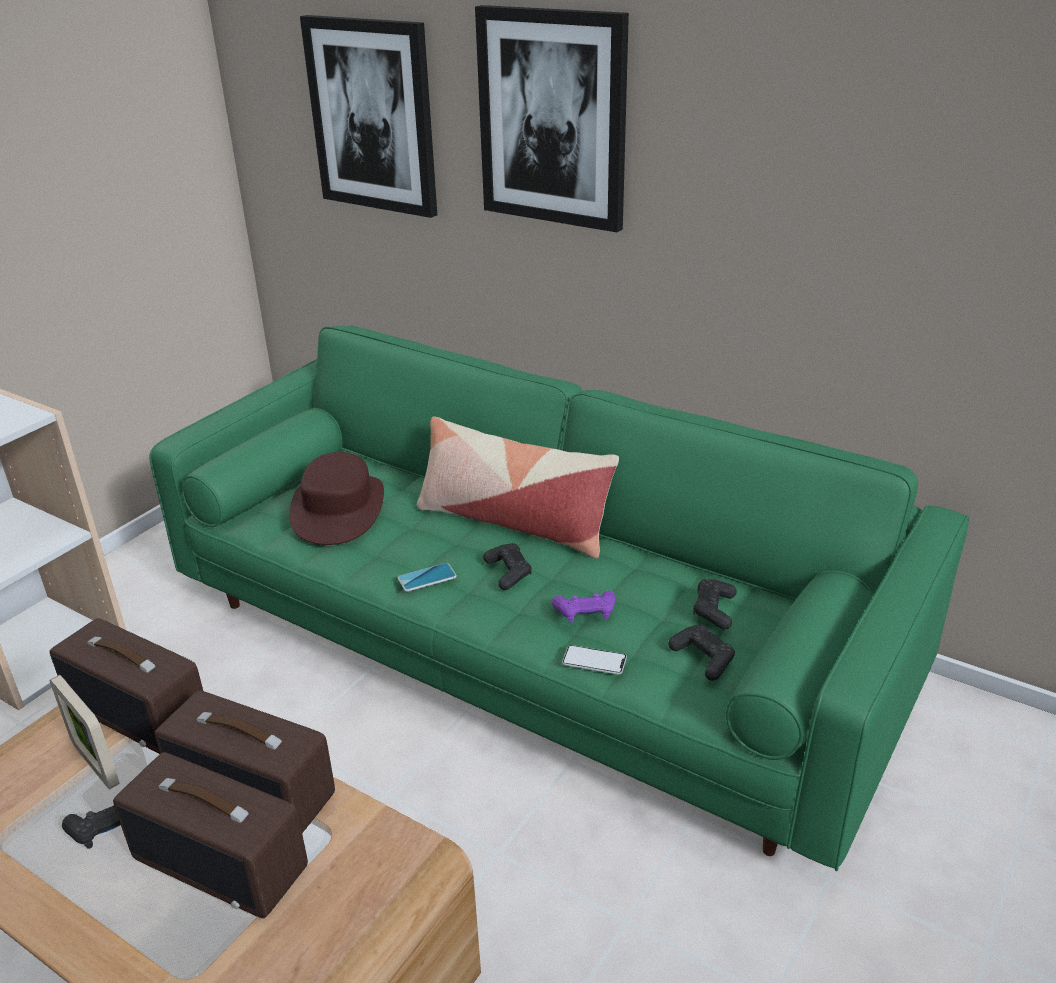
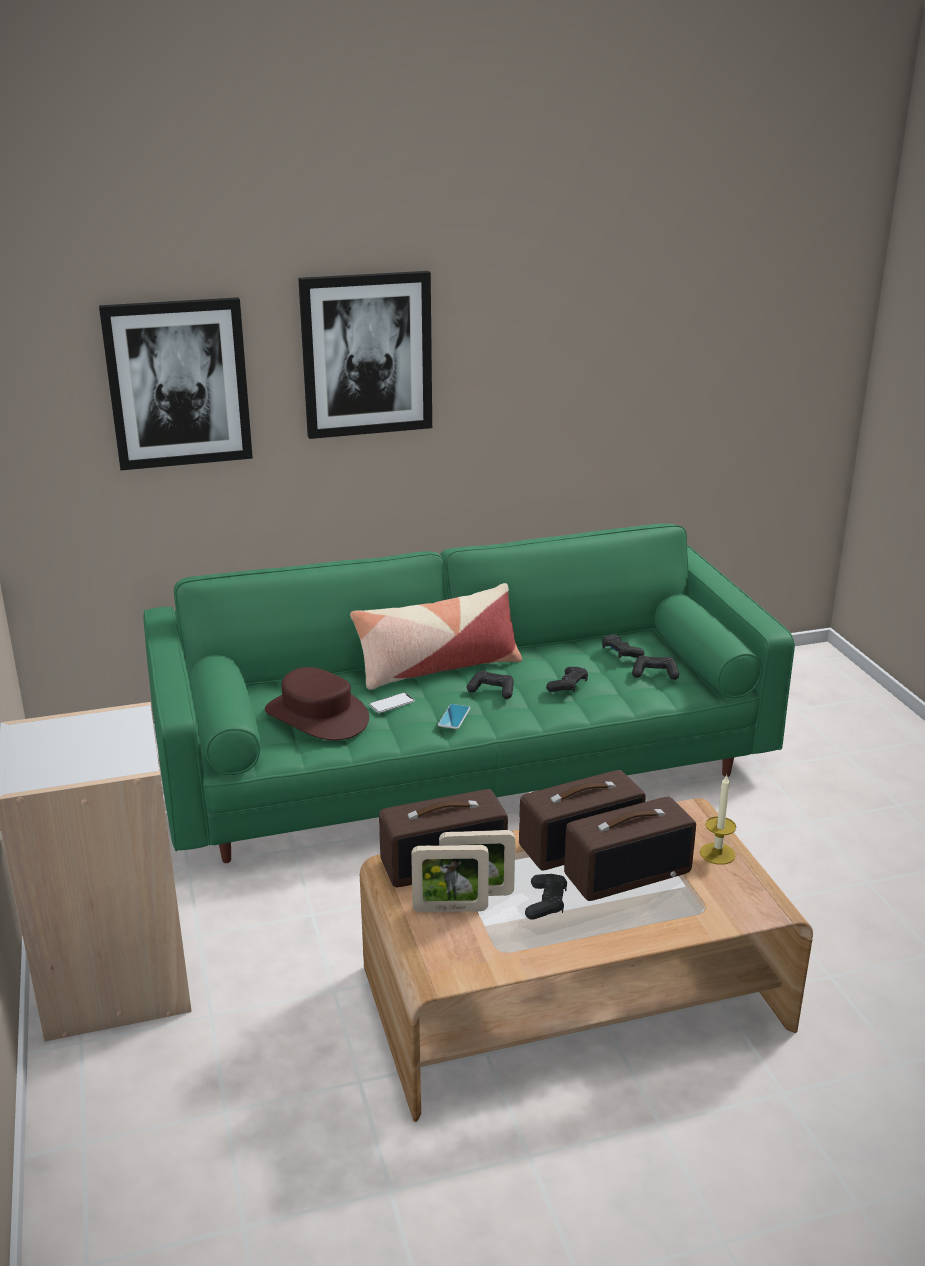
camera: 50 degrees left, 5 degrees down
purple game controller [552,590,615,623] -> black game controller [546,667,588,692]
phone [562,645,627,675] -> phone moved to [369,692,415,713]
none -> picture frame [411,845,489,912]
none -> candle [700,775,736,865]

